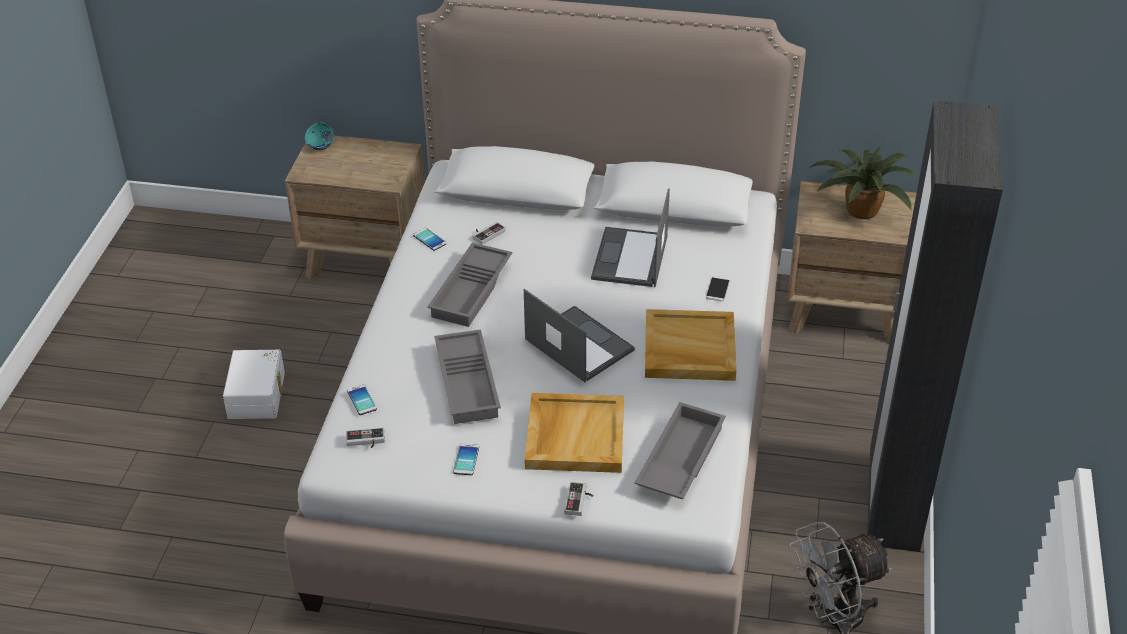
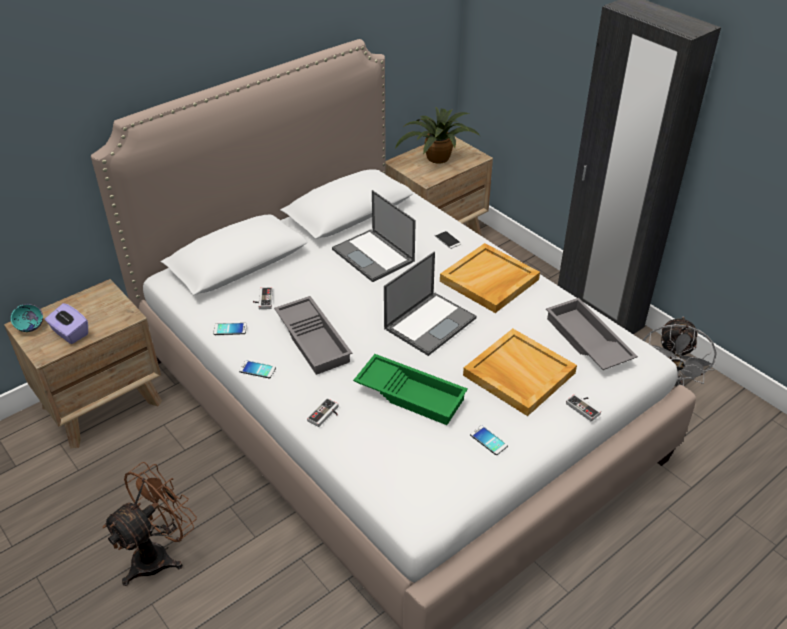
camera: 50 degrees left, 0 degrees up
white storage box [223,350,285,419] -> brown fan [102,462,197,586]
game controller [346,428,385,448] -> game controller moved to [307,398,338,427]
phone [347,385,377,415] -> phone moved to [239,360,276,378]
grey tray [434,329,501,424] -> green tray [353,354,468,425]
laptop [524,289,635,382] -> laptop turned 135 degrees clockwise [384,252,476,356]
none -> purple tissue box [45,303,88,344]

